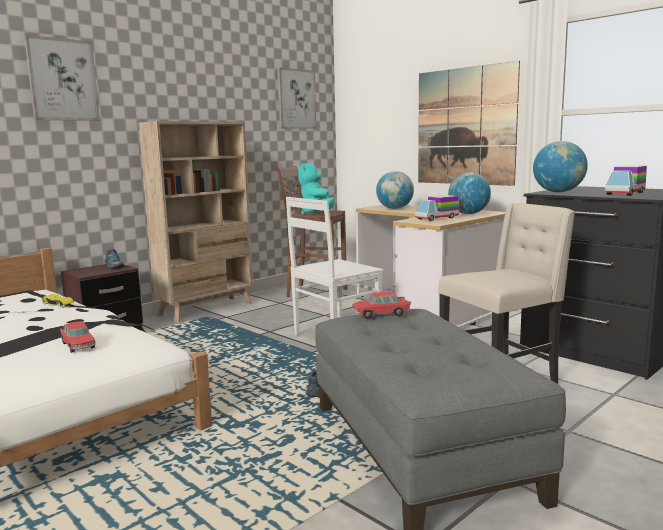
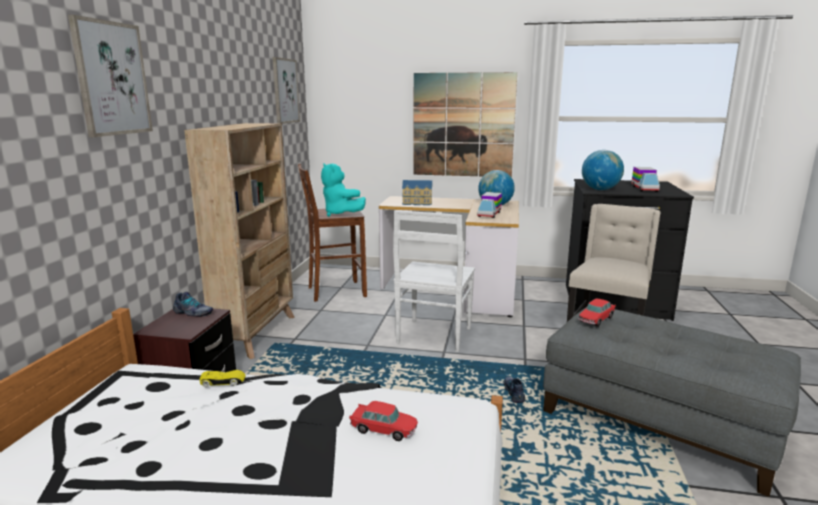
camera: 35 degrees left, 5 degrees up
globe [376,171,414,209] -> toy house [402,180,432,205]

